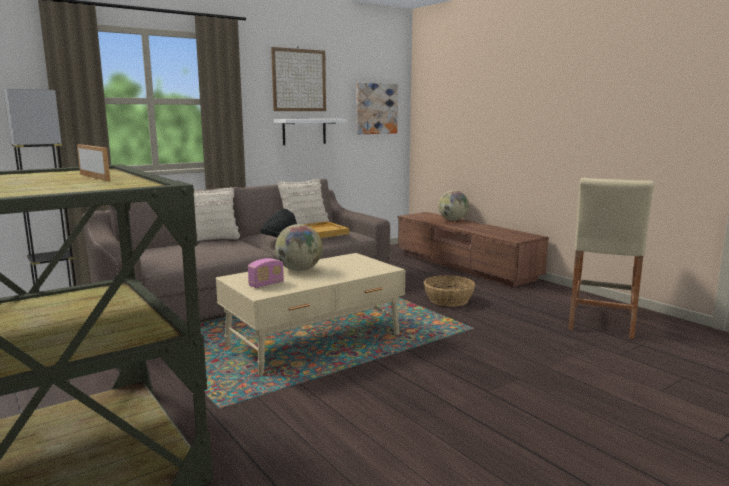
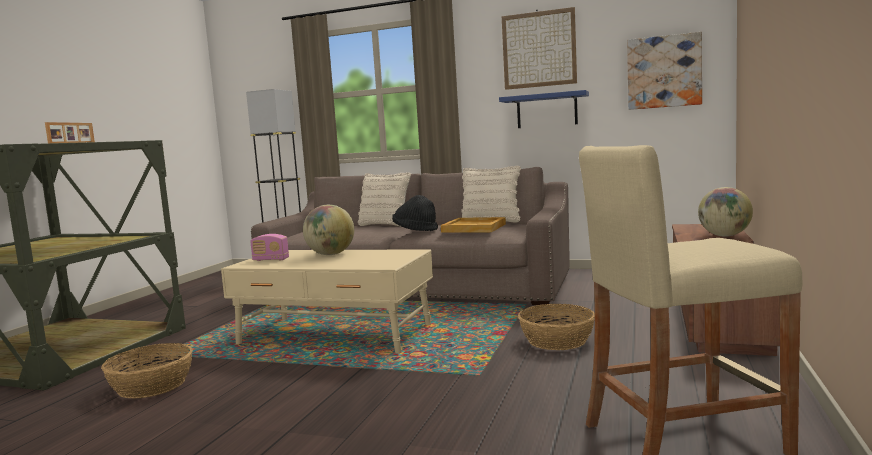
camera: 55 degrees right, 5 degrees down
white shelf [274,119,347,145] -> blue shelf [499,90,589,128]
none -> basket [101,343,193,399]

